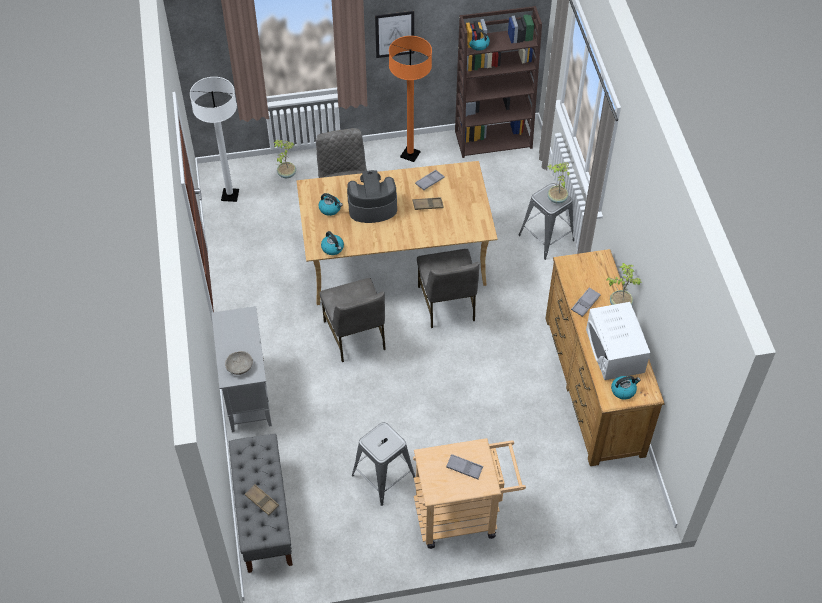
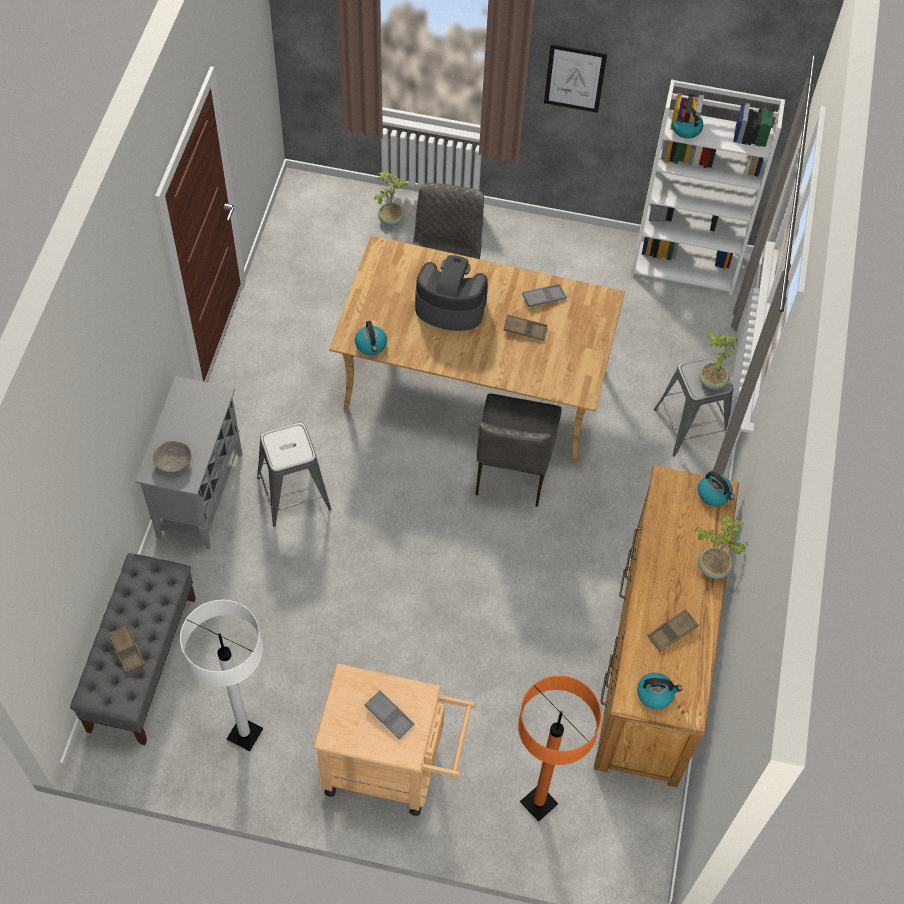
camera: 20 degrees right, 5 degrees up
white floor lamp [190,77,239,202] -> white floor lamp moved to [180,600,263,751]
kettle [319,193,343,216] -> kettle moved to [698,471,735,506]
grey chair [320,278,386,362] -> none
grey stool [352,422,415,506] -> grey stool moved to [257,423,331,527]
orange floor lamp [389,36,432,162] -> orange floor lamp moved to [518,675,602,822]
brown bookcase [455,6,542,158] -> white bookcase [631,79,785,295]
grey tray [571,287,601,317] -> none
white microwave [586,302,650,380] -> brown tray [647,609,699,652]

